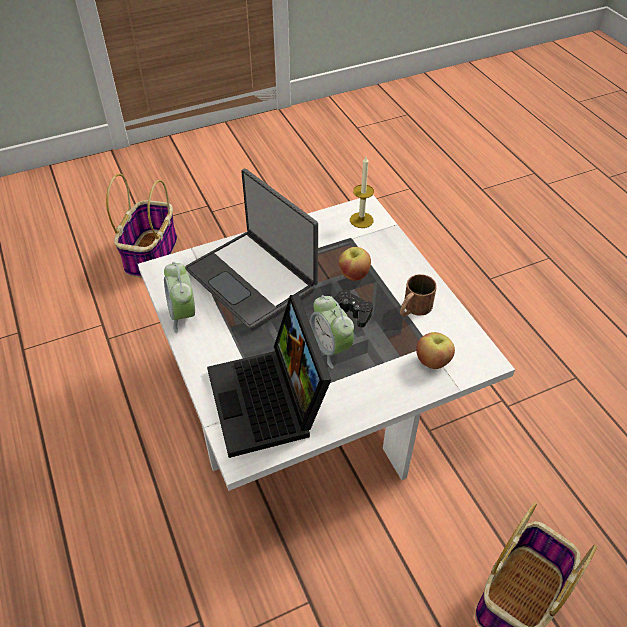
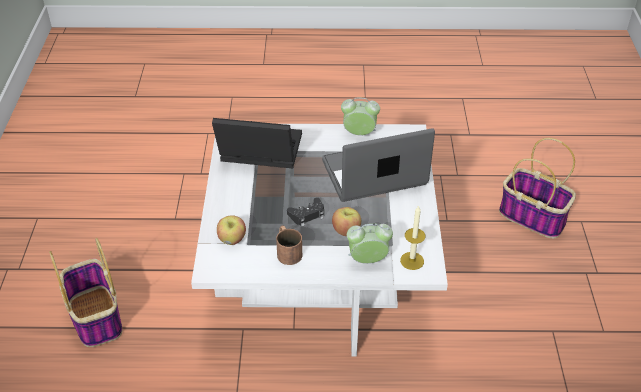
camera: 115 degrees right, 5 degrees down
alarm clock [310,295,354,369] -> alarm clock moved to [347,224,393,264]

